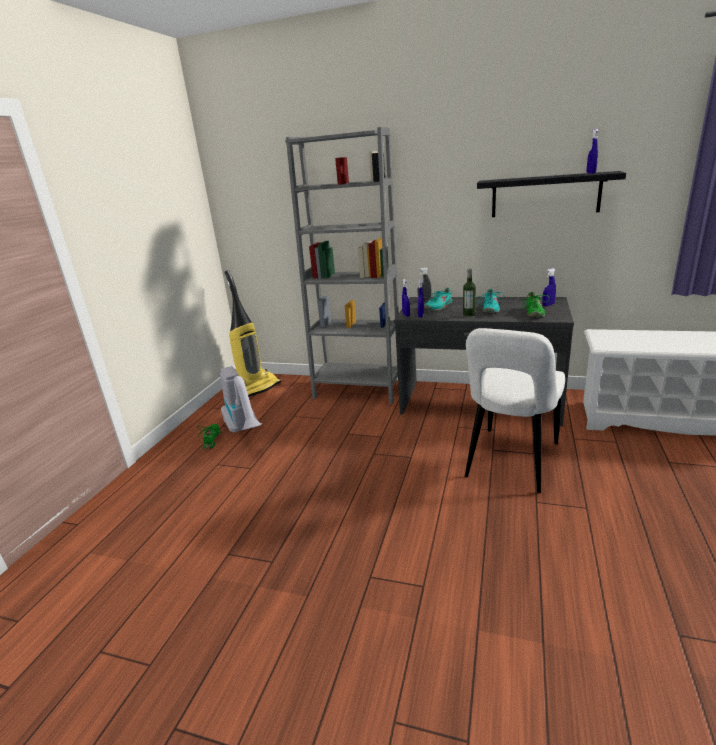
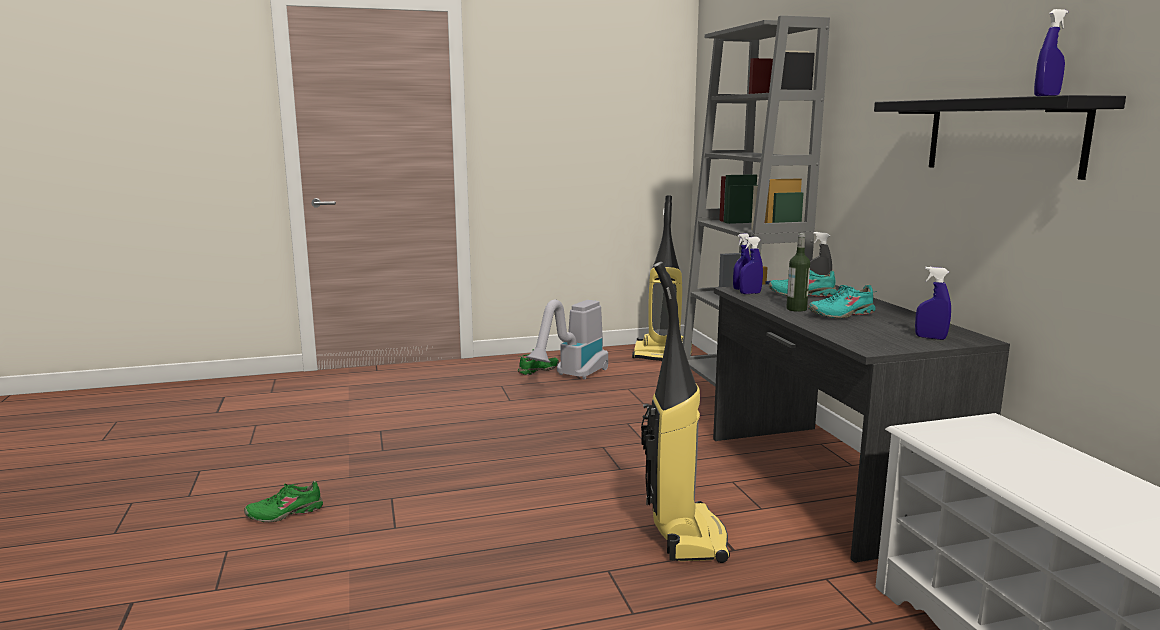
camera: 55 degrees right, 10 degrees down
white chair [465,328,565,493] -> vacuum cleaner [641,262,730,563]
green shoe [519,292,550,317] -> green shoe moved to [244,481,323,522]

